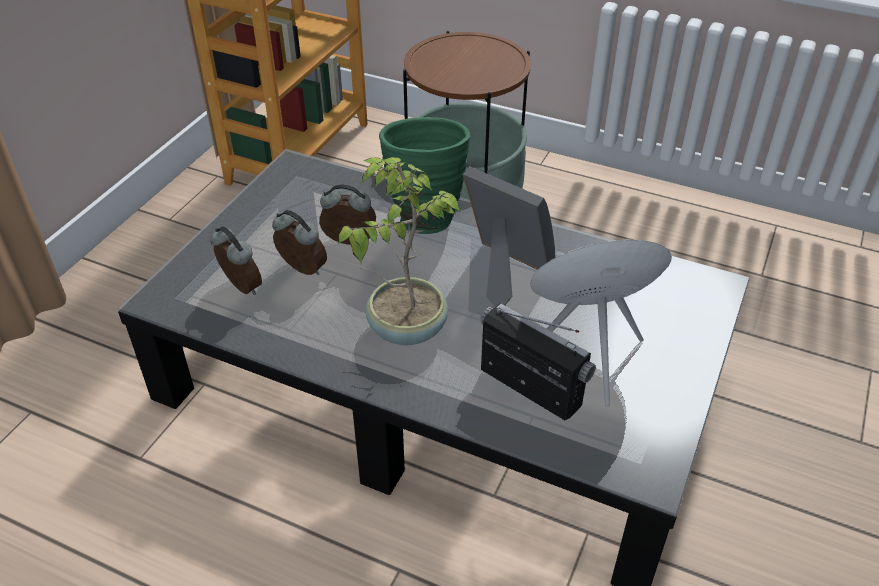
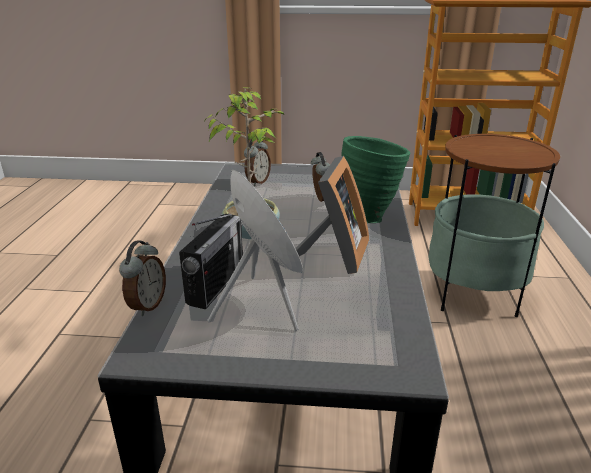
camera: 70 degrees right, 15 degrees down
alarm clock [272,210,327,275] -> alarm clock moved to [119,241,166,316]

